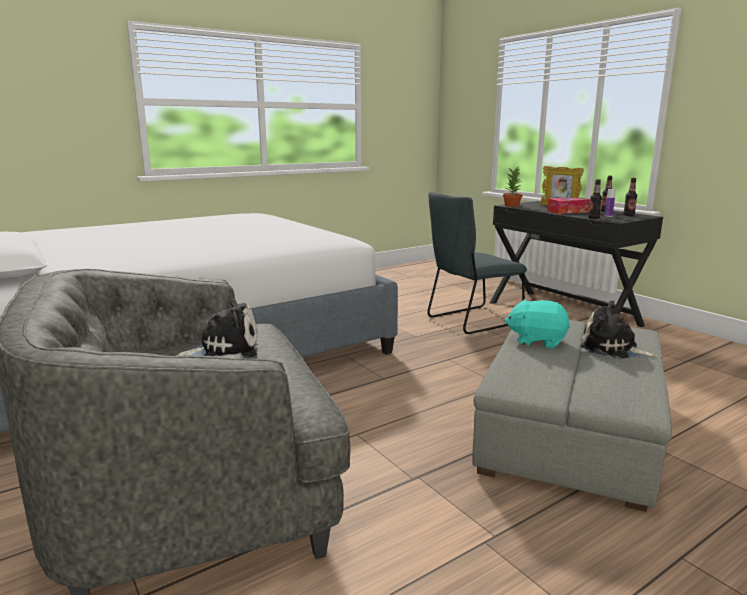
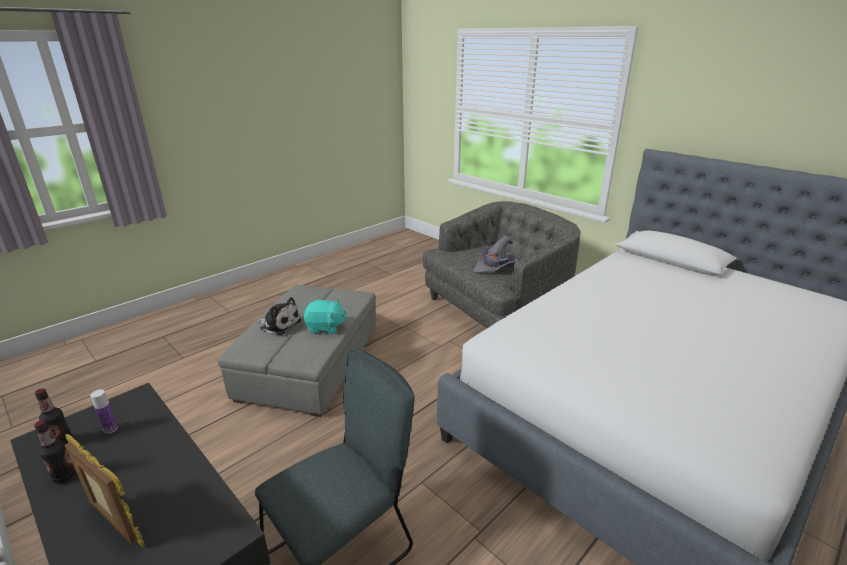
camera: 170 degrees right, 10 degrees up
plush toy [176,299,258,359] -> grey hat [473,236,517,274]
potted plant [503,167,523,207] -> none
tissue box [547,197,590,214] -> none
bottle [588,179,602,219] -> none

